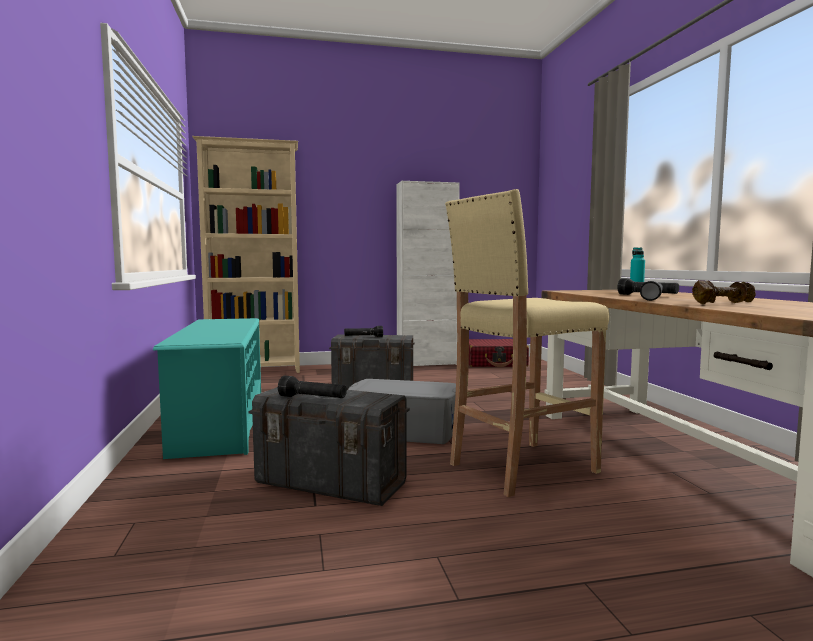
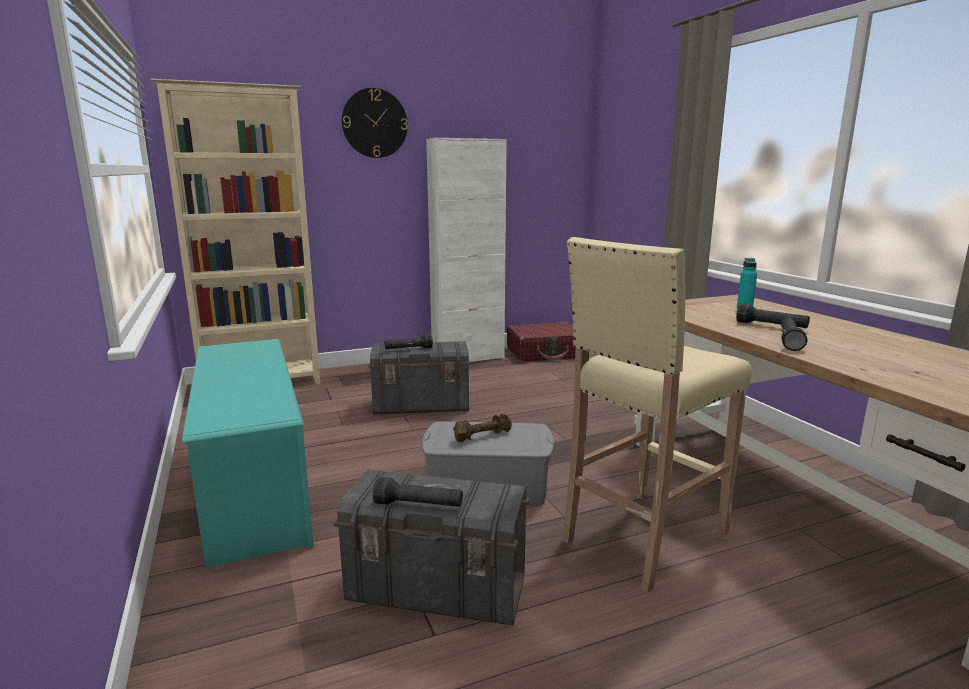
camera: 10 degrees left, 10 degrees up
brown dumbbell [692,280,756,304] -> brown dumbbell moved to [453,414,512,442]
none -> wall clock [342,88,408,158]

